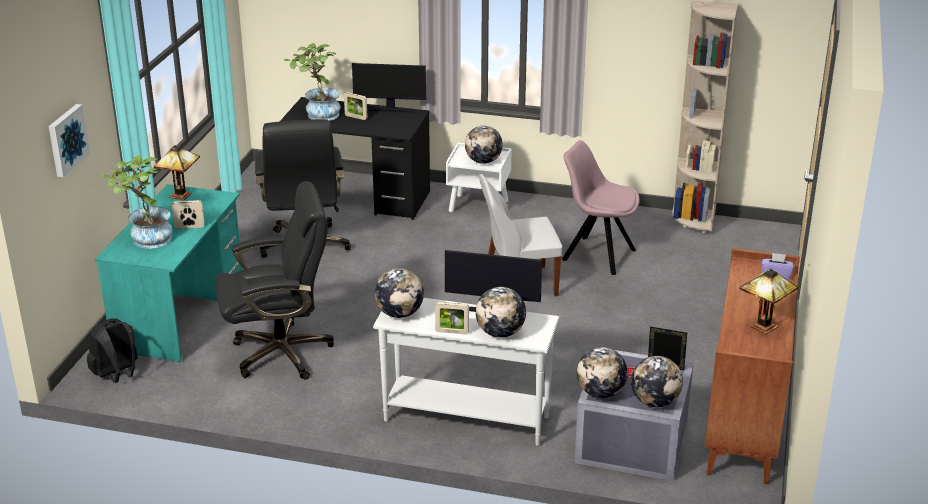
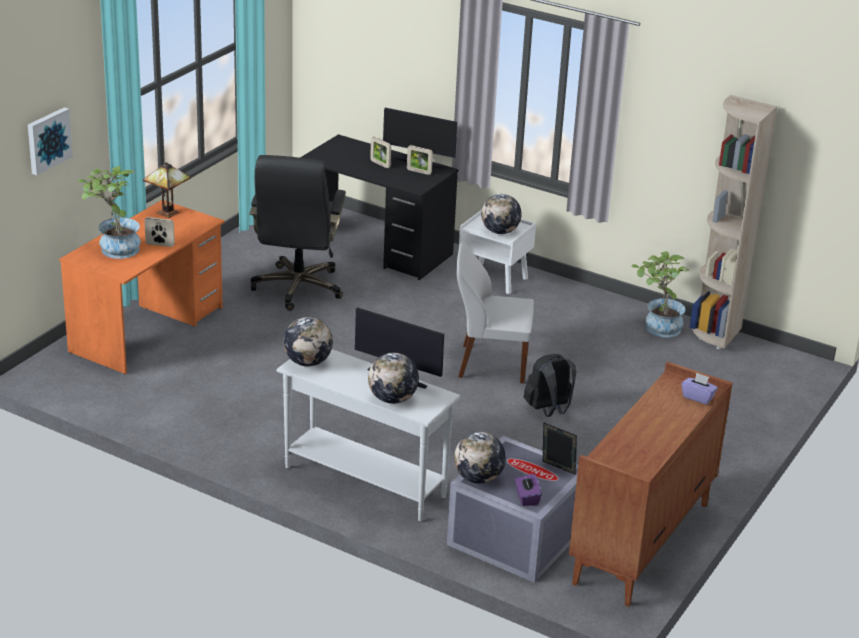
camera: 15 degrees right, 0 degrees up
black backpack [87,318,138,383] -> black backpack moved to [524,354,576,417]
turquoise desk [95,184,242,362] -> orange desk [59,200,225,374]
black office chair [215,181,334,380] -> none
potted plant [284,43,341,121] -> potted plant moved to [632,251,690,337]
picture frame [435,302,469,334] -> picture frame moved to [407,145,433,175]
pink chair [562,140,640,275] -> none
globe [631,356,683,407] -> purple tissue box [515,473,542,506]
table lamp [739,269,798,334] -> none

